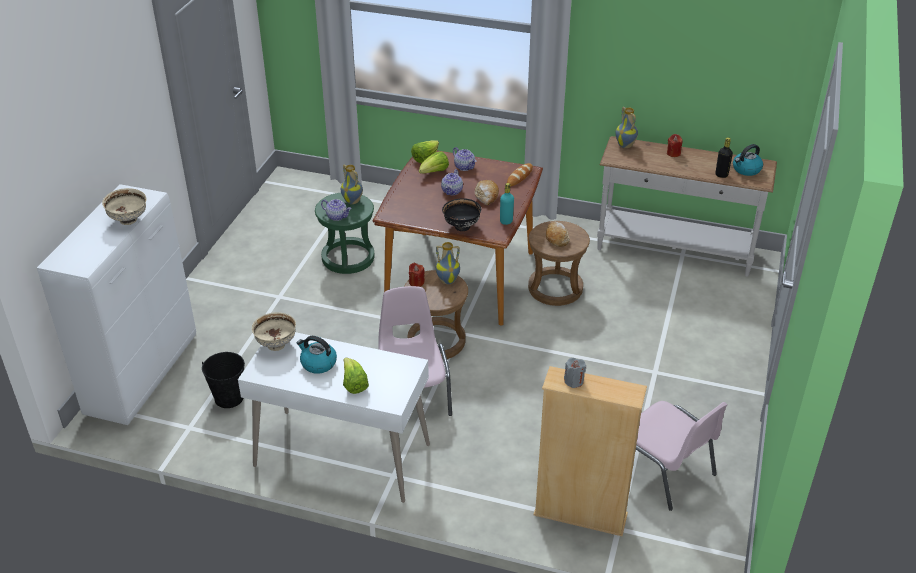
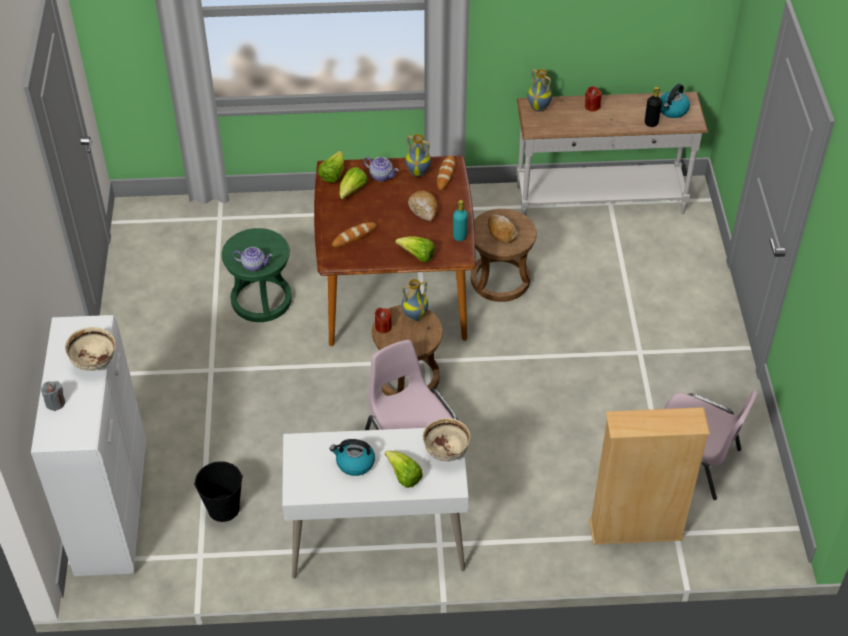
camera: 20 degrees left, 10 degrees up
beige bowl [252,312,296,351] -> beige bowl moved to [423,418,470,461]
vase [341,164,363,204] -> vase moved to [405,134,431,177]
teapot [441,169,463,195] -> none
black bowl [442,198,481,231] -> lettuce [395,236,435,263]
grey candle [564,358,586,388] -> grey candle moved to [41,381,65,411]
none -> bread [332,222,377,247]

